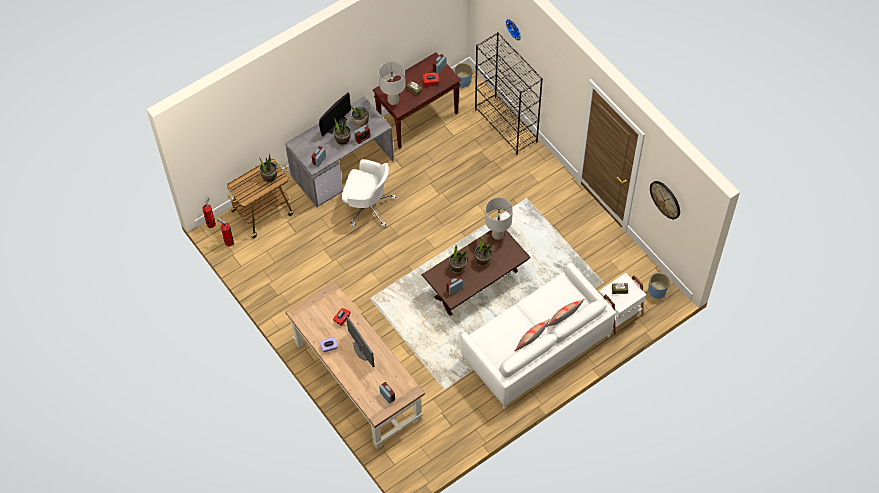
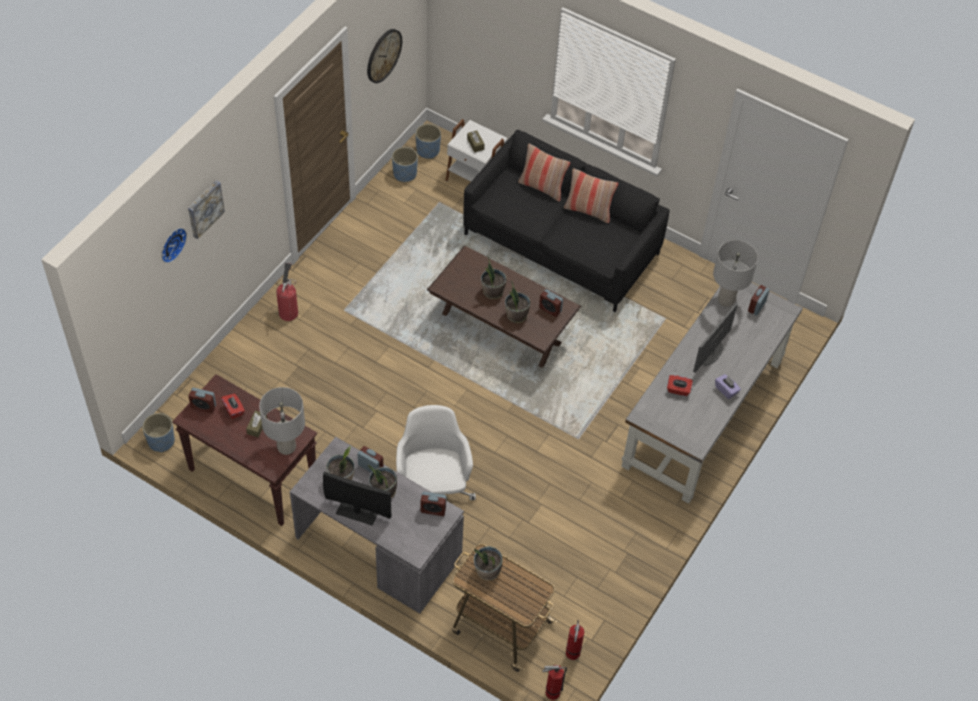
camera: 115 degrees left, 5 degrees down
brown desk [285,281,425,449] -> grey desk [621,282,803,504]
white sofa [461,263,616,409] -> black sofa [464,130,670,312]
black bookcase [475,32,543,155] -> none
grey table lamp [485,198,513,240] -> grey table lamp moved to [713,240,758,307]
none -> picture [188,181,225,239]
none -> fire extinguisher [276,263,298,321]
none -> blue planter [392,147,418,182]

